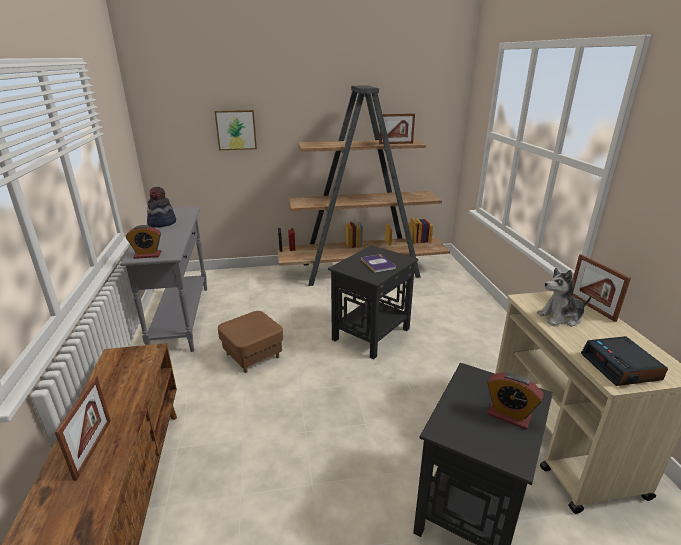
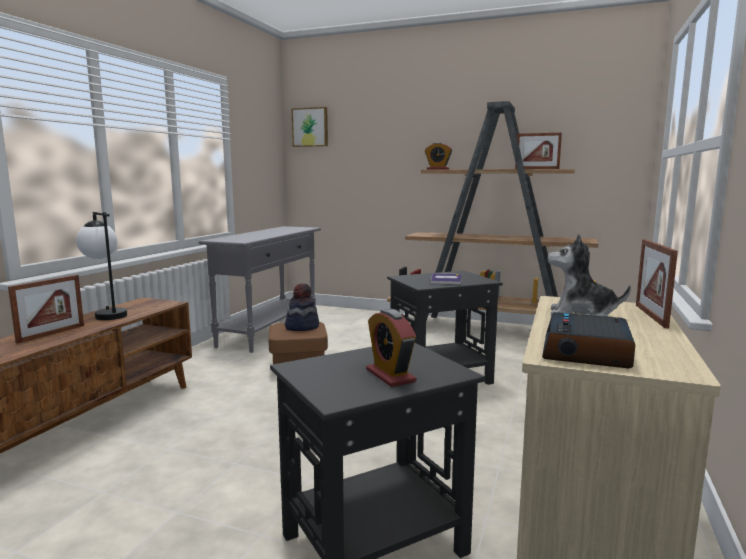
camera: 30 degrees right, 15 degrees down
alarm clock [125,225,162,259] -> alarm clock moved to [425,142,452,170]
hat [147,187,176,228] -> hat moved to [285,283,319,331]
picture [215,110,257,150] -> picture moved to [292,107,328,147]
none -> table lamp [76,212,127,320]

